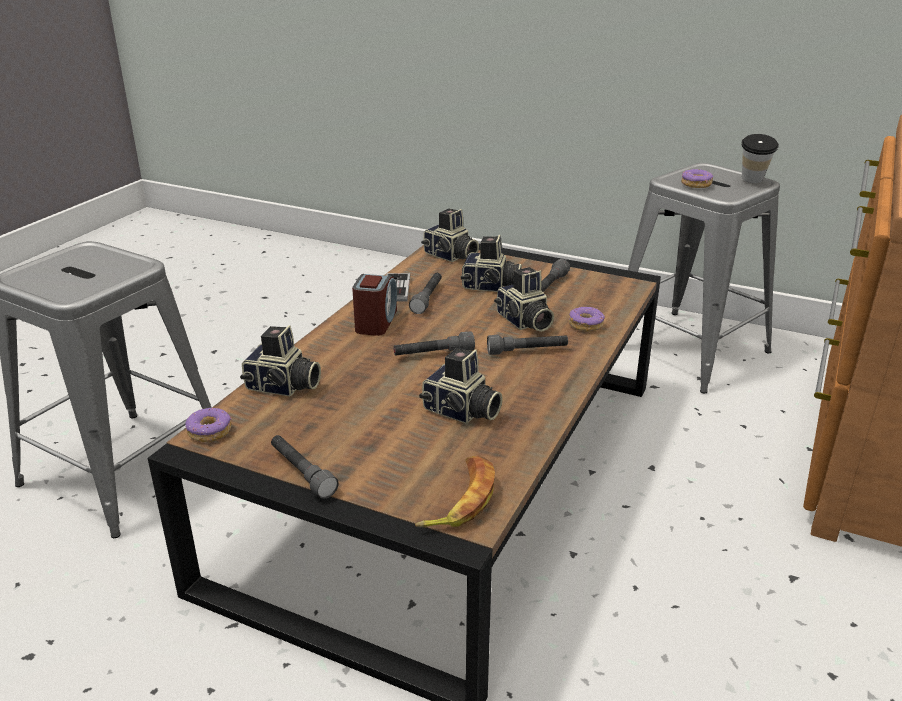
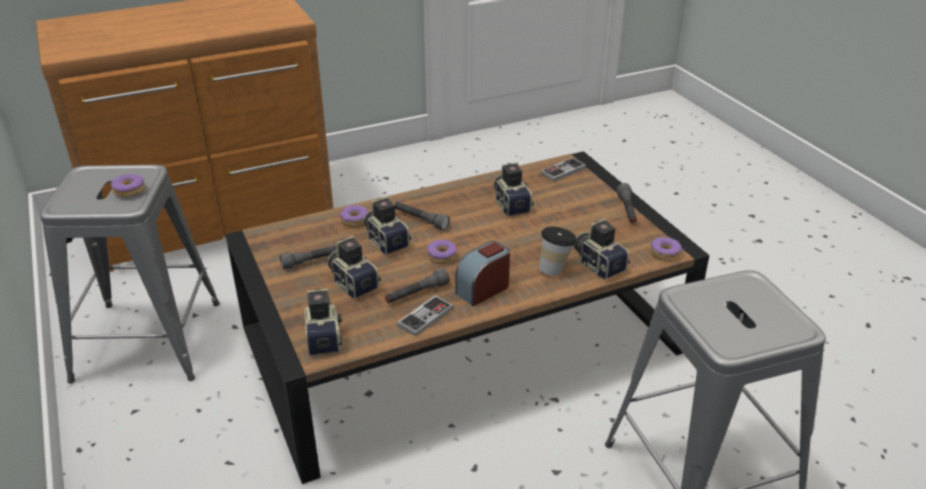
camera: 140 degrees left, 5 degrees up
grey flashlight [393,331,475,356] -> none
banana [415,456,495,528] -> game controller [541,158,586,181]
camera [494,267,554,332] -> camera turned 45 degrees counterclockwise [363,196,411,255]
cup [742,134,779,183] -> cup moved to [539,227,577,276]
none -> donut [427,239,457,264]

